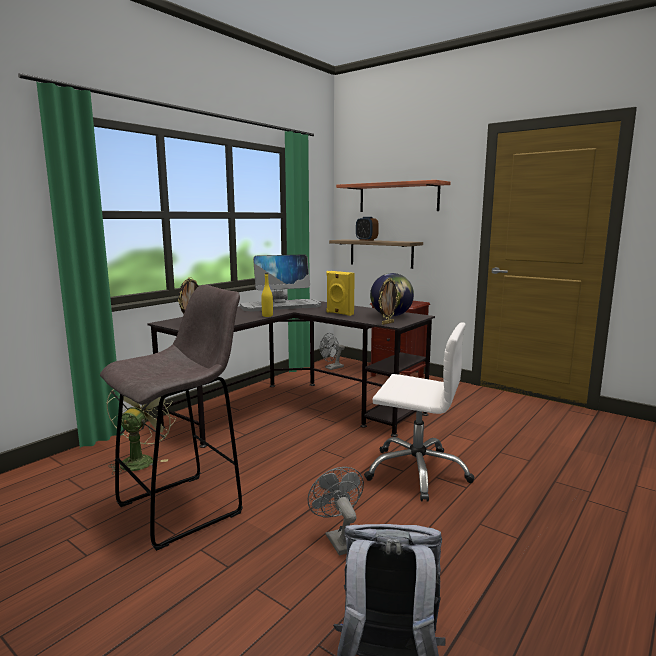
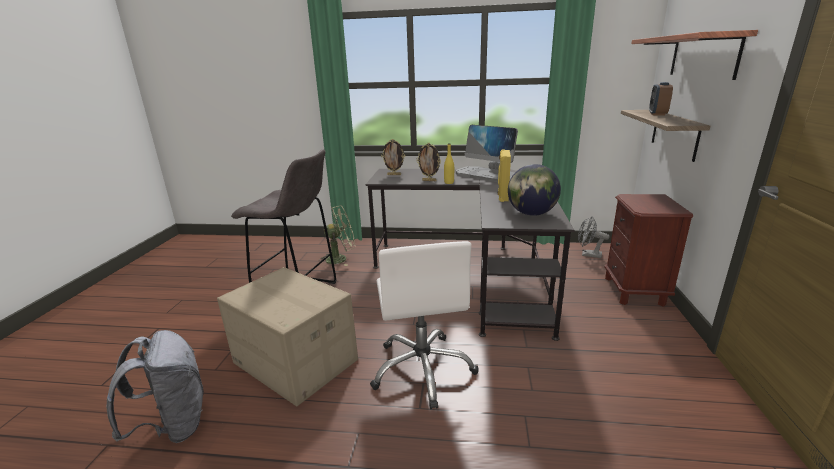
camera: 60 degrees right, 10 degrees up
grey fan [308,467,364,555] -> cardboard box [217,267,358,406]
picture frame [378,278,399,325] -> picture frame moved to [417,143,441,181]

